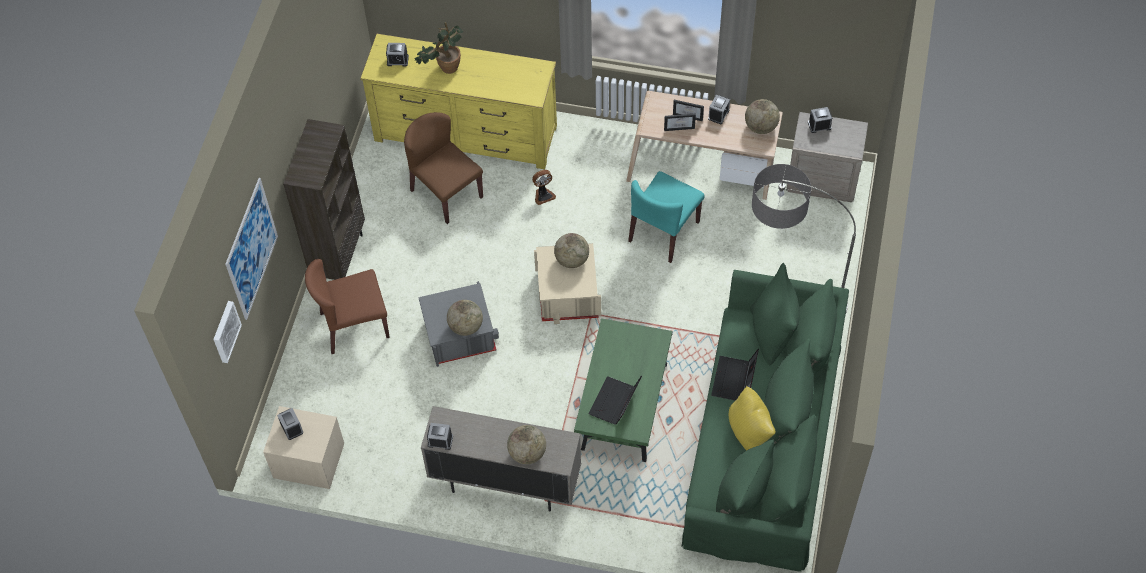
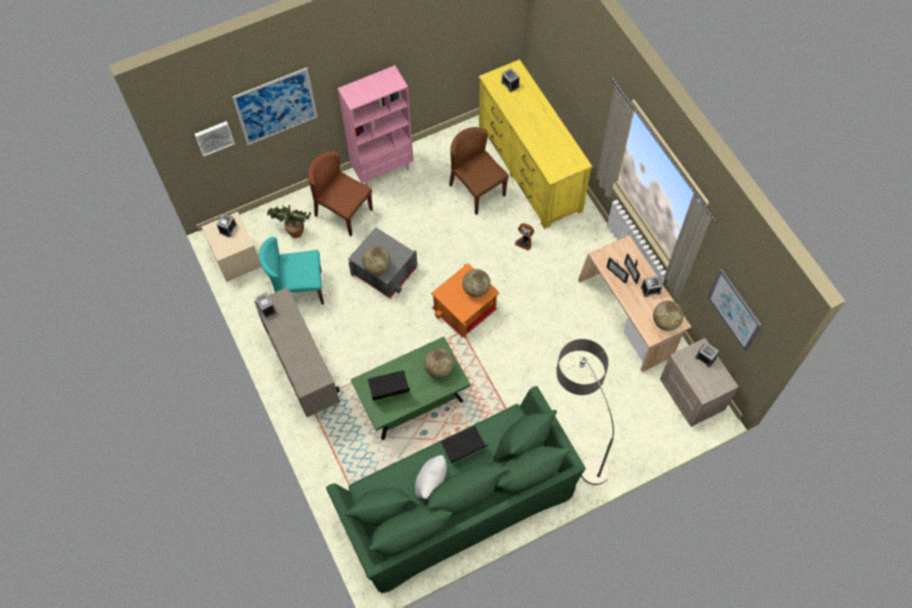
camera: 50 degrees right, 5 degrees up
brown bookcase [283,119,365,280] -> pink bookcase [338,65,413,186]
brown chair [404,112,483,224] -> brown chair turned 45 degrees counterclockwise [449,127,509,215]
potted plant [415,22,463,74] -> potted plant moved to [267,205,311,238]
globe [507,425,546,464] -> globe moved to [424,348,454,378]
beige storage box [534,243,601,324] -> orange storage box [431,263,500,338]
turquoise chair [628,171,705,263] -> turquoise chair moved to [259,237,324,305]
yellow pillow [729,386,776,451] -> white pillow [415,455,447,499]
none -> picture [708,269,762,351]

